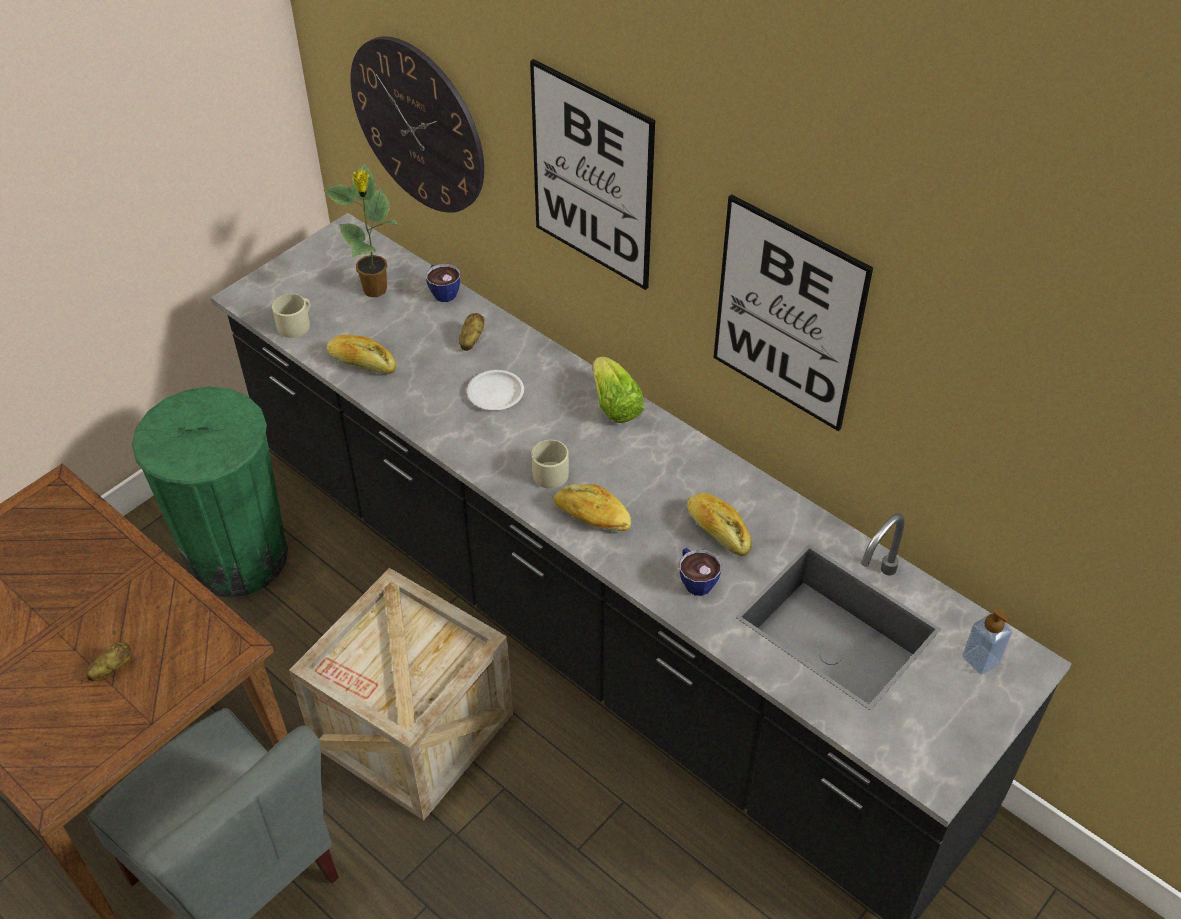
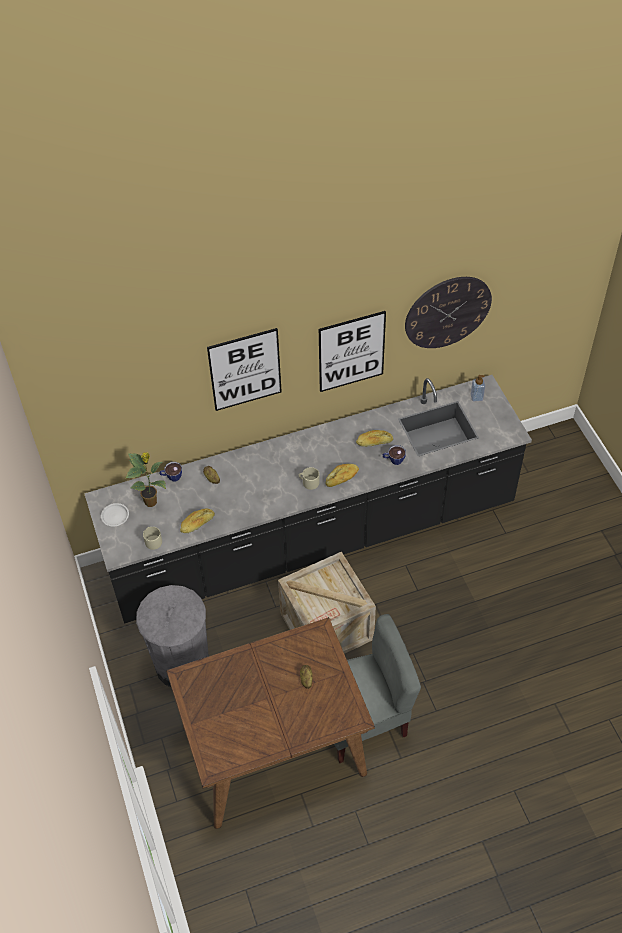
camera: 60 degrees left, 5 degrees up
green trash can [132,387,288,598] -> grey trash can [136,585,209,687]
wall clock [350,36,484,213] -> wall clock moved to [405,277,492,348]
white plate [467,370,524,410] -> white plate moved to [101,503,129,526]
lettuce [593,356,644,423] -> none

